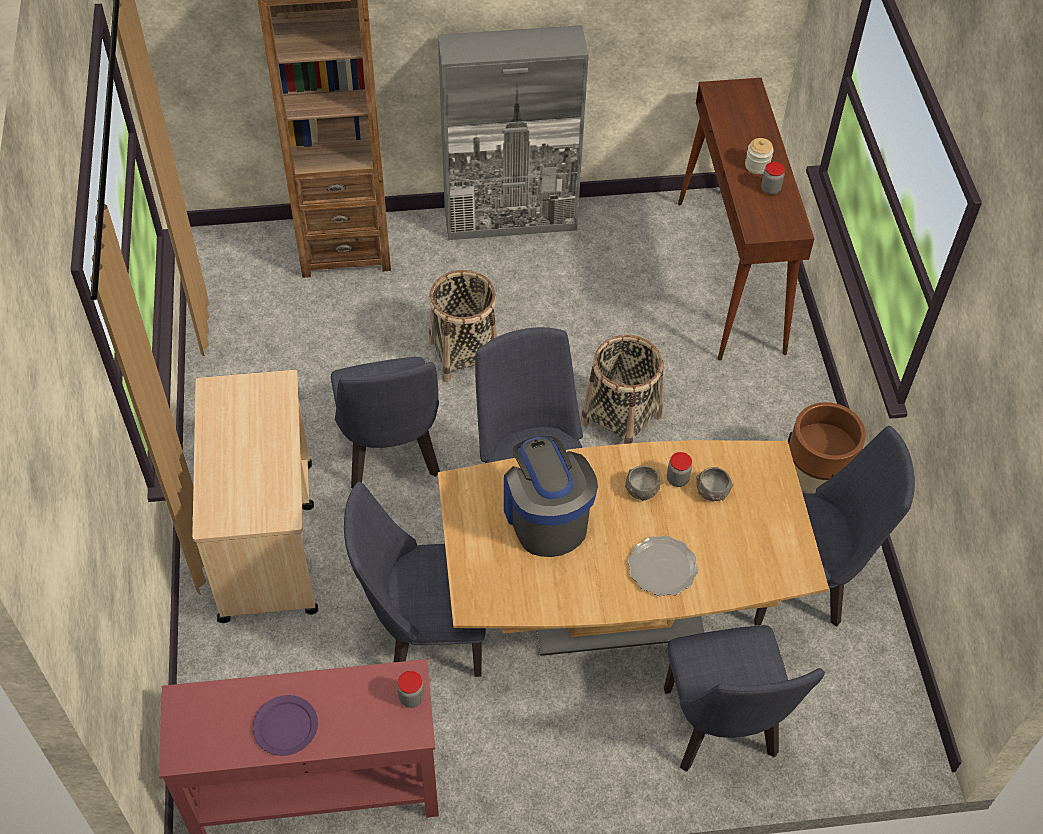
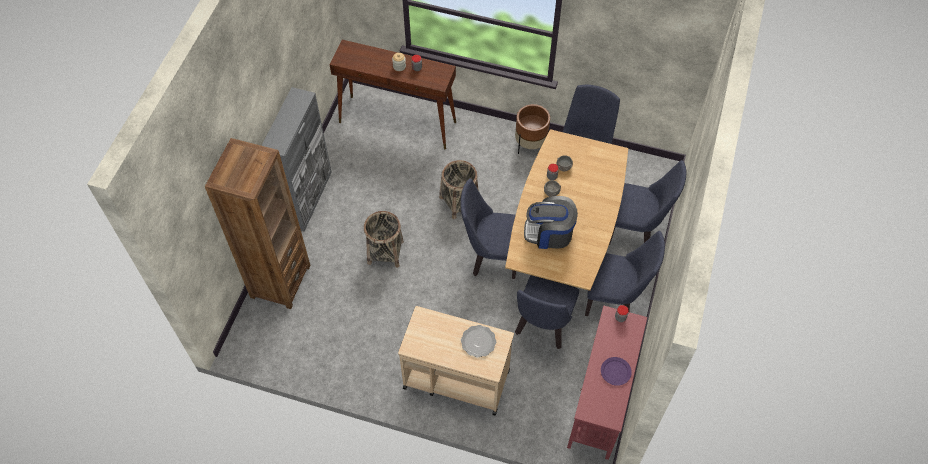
camera: 65 degrees left, 5 degrees up
blue chair [331,357,440,489] -> blue chair moved to [585,231,665,316]
plate [628,536,698,596] -> plate moved to [461,325,496,357]

